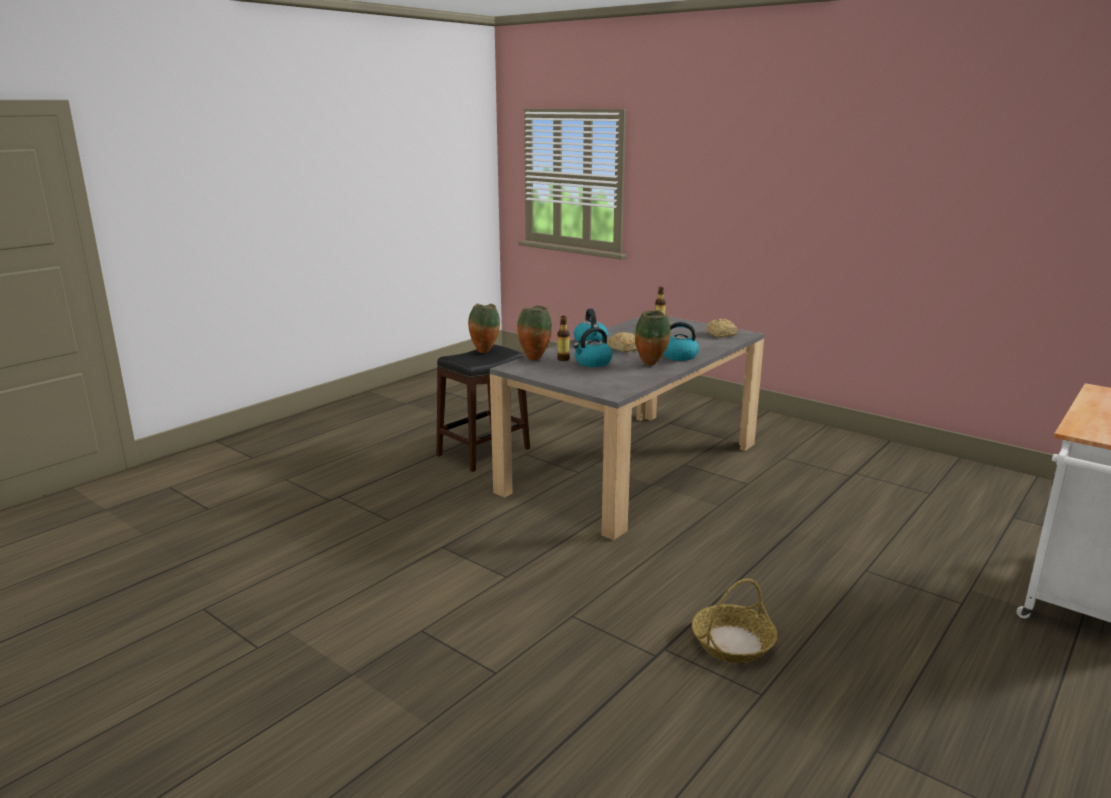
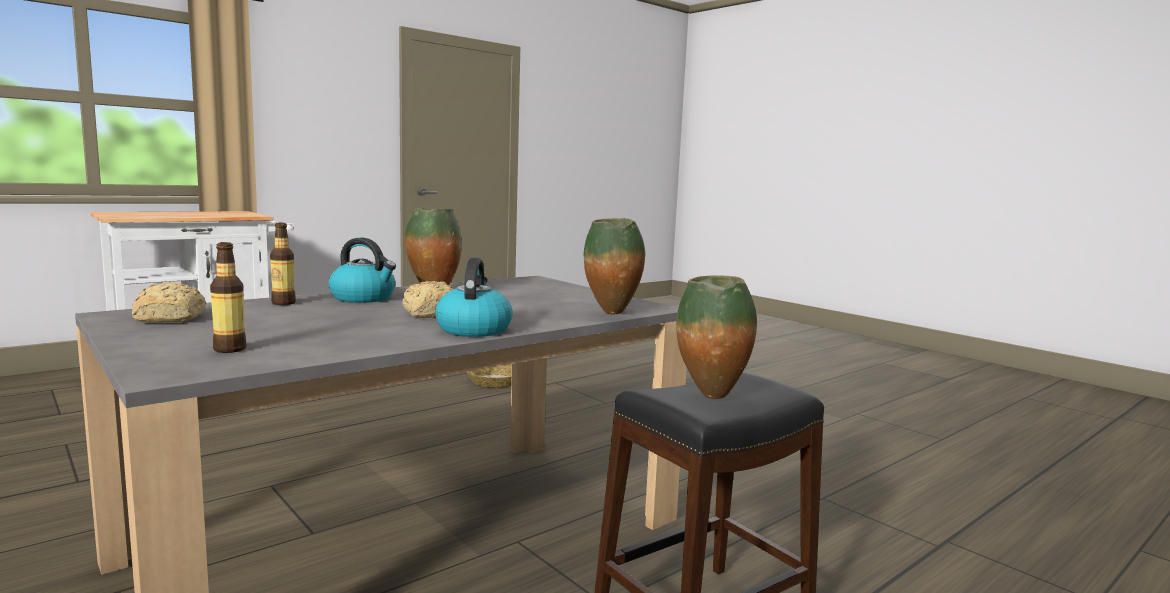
camera: 170 degrees left, 10 degrees down
bottle [557,316,570,361] -> bottle moved to [270,223,296,305]
kettle [573,327,612,367] -> none

